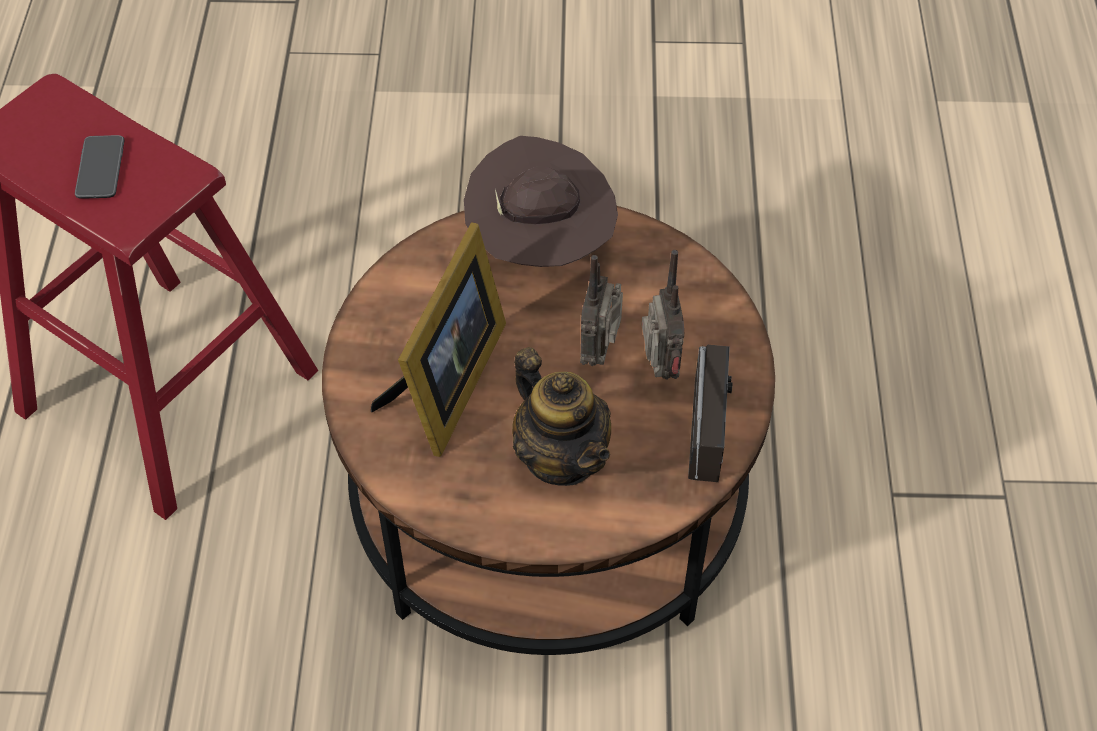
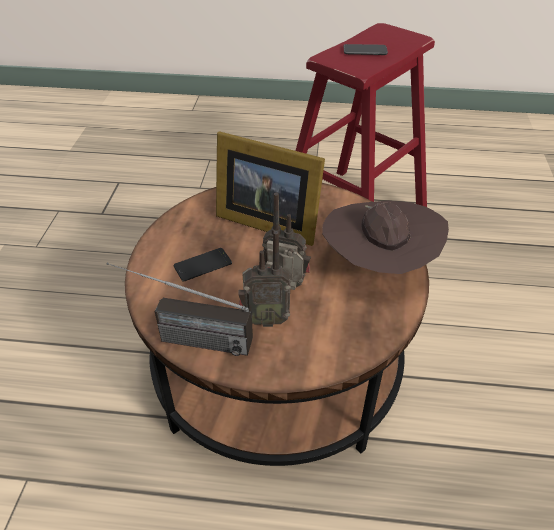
camera: 95 degrees right, 10 degrees down
teapot [512,347,611,486] -> phone [174,248,232,281]

